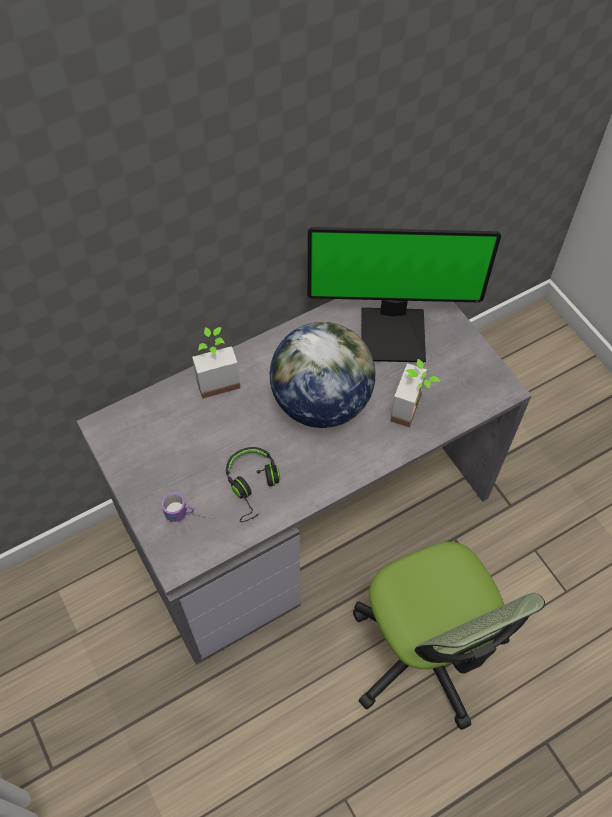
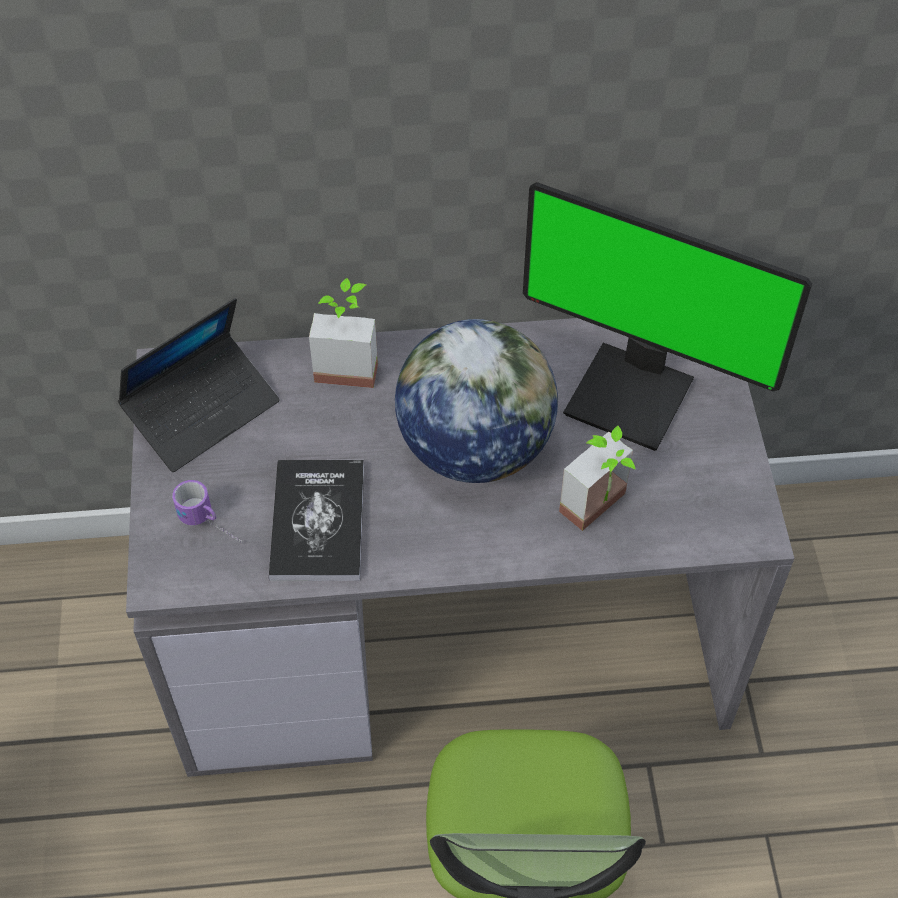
camera: 25 degrees right, 5 degrees down
black headphones [226,447,280,522] -> book [269,460,364,581]
none -> laptop [118,298,280,472]

